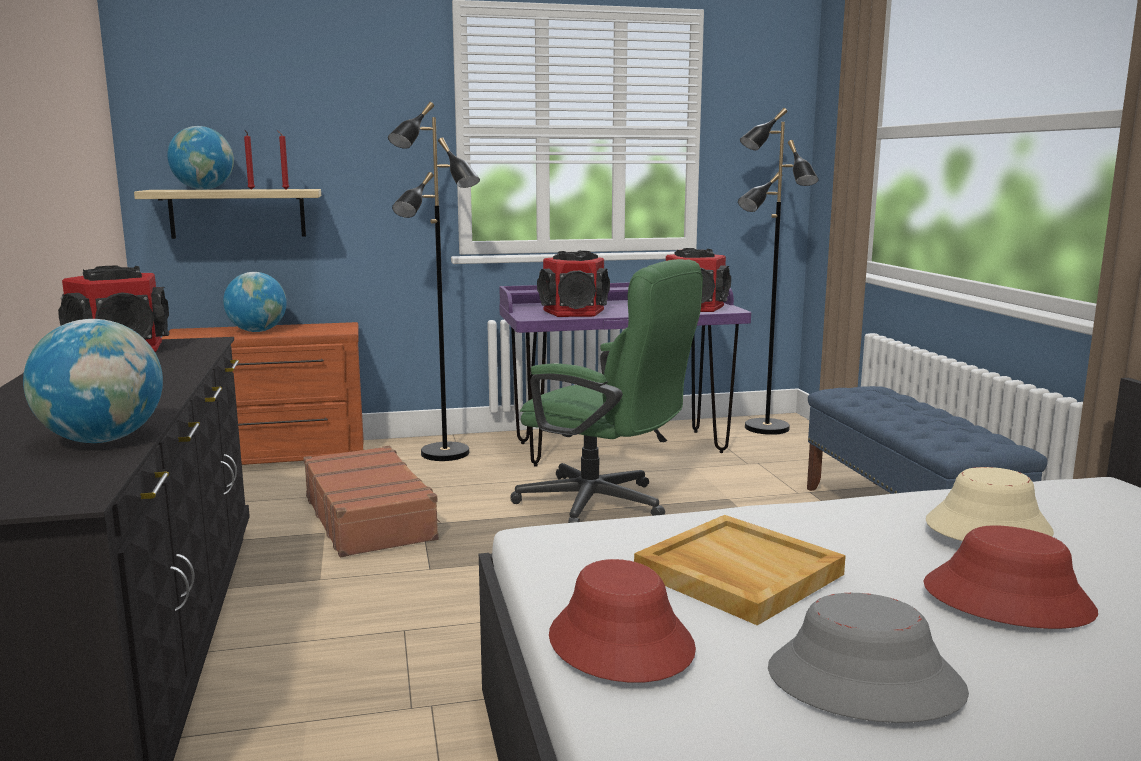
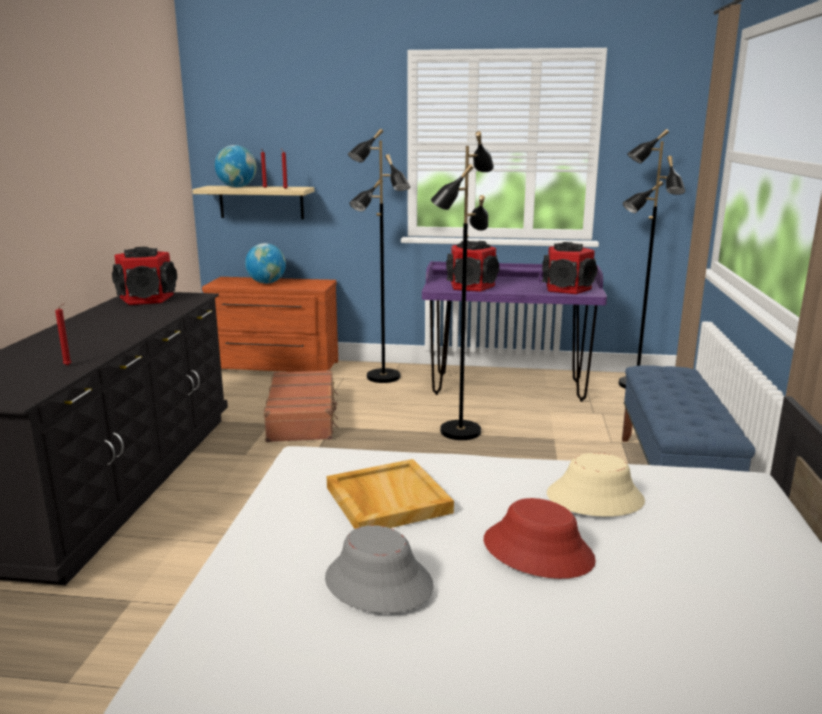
camera: 20 degrees right, 5 degrees up
globe [23,319,163,443] -> red candle [55,303,71,366]
green office chair [511,259,703,523] -> black floor lamp [431,131,494,440]
red hat [549,559,696,683] -> none

